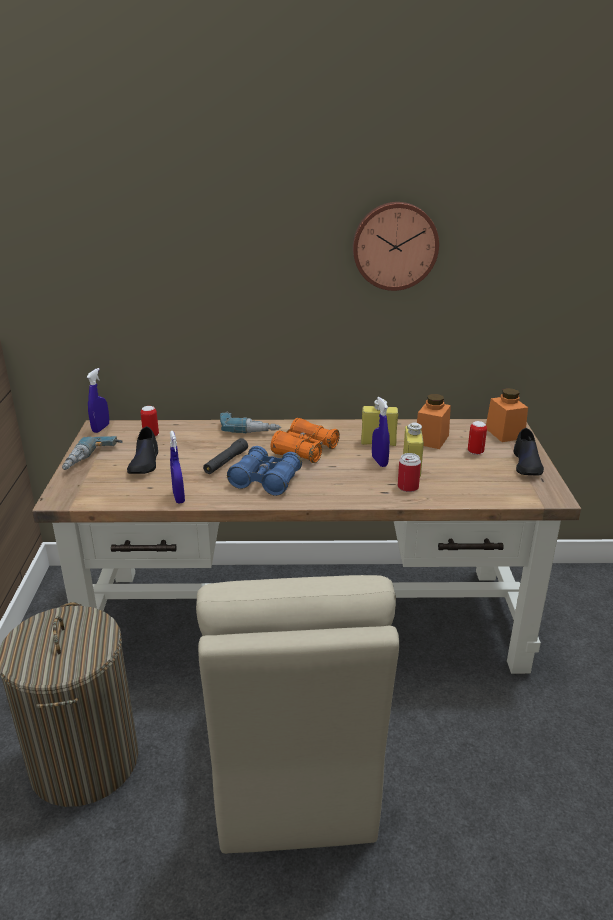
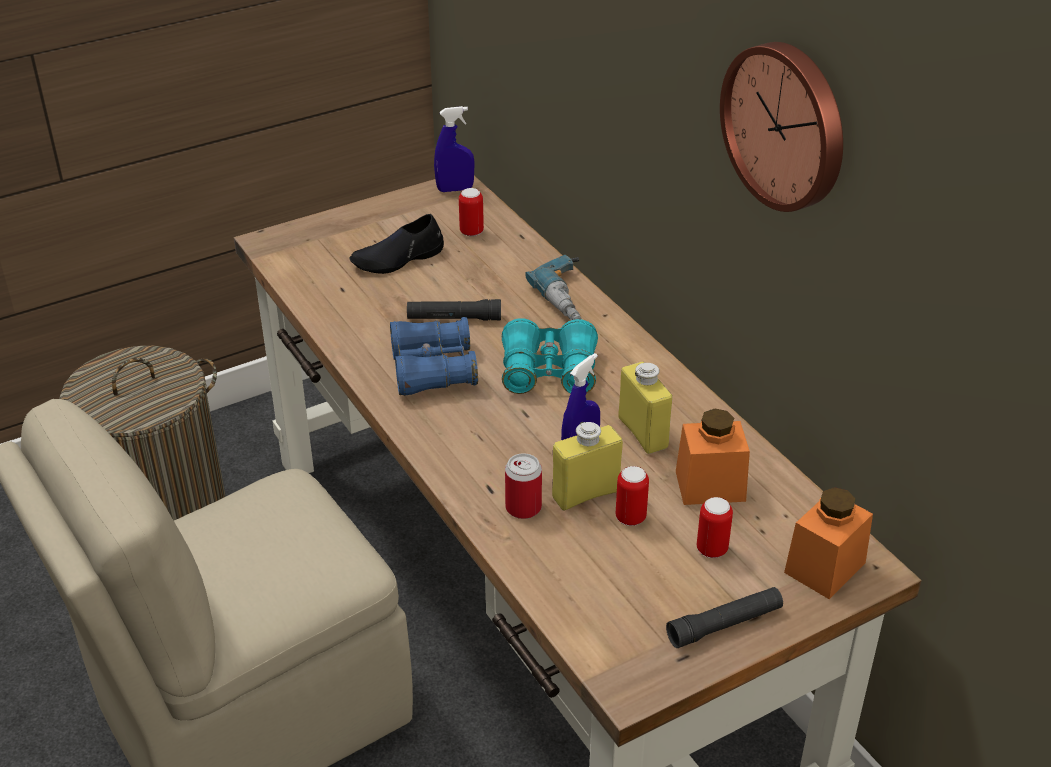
camera: 60 degrees right, 10 degrees up
power drill [62,436,123,470] -> none
blue spray bottle [170,431,185,504] -> none
orange binoculars [271,418,340,463] -> turquoise binoculars [502,318,598,394]
black shoe [513,428,544,476] -> black flashlight [666,587,783,648]
none -> can [616,466,649,526]

